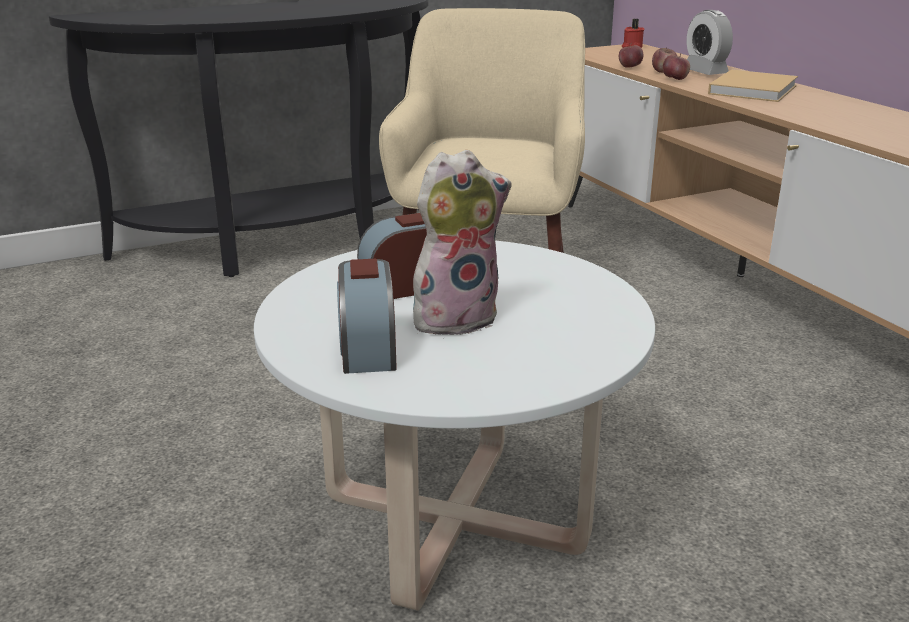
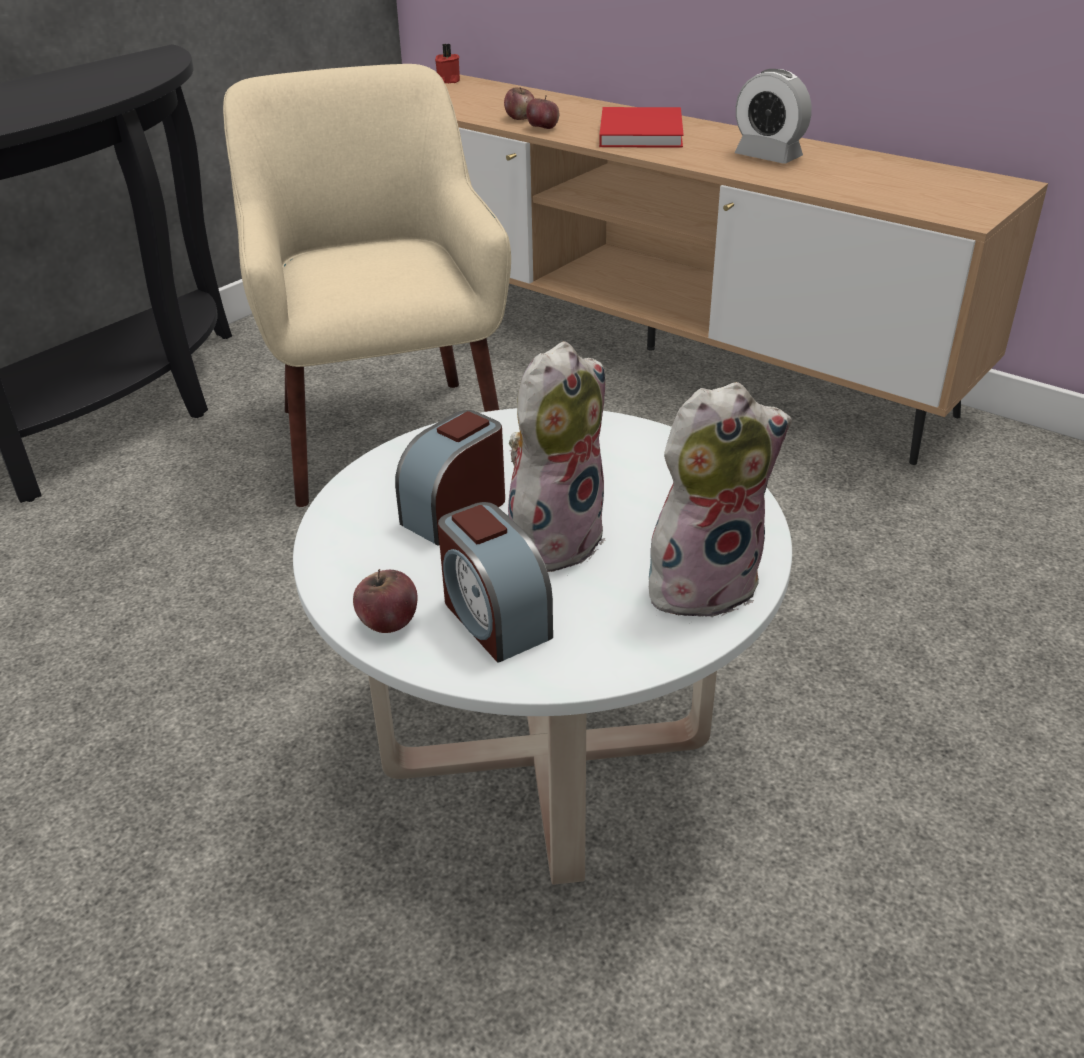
camera: 25 degrees left, 10 degrees up
apple [619,42,643,68] -> apple moved to [353,569,418,633]
alarm clock [686,10,733,75] -> alarm clock moved to [735,69,812,164]
beige book [708,70,798,102] -> red book [599,107,684,148]
none -> plush toy [649,382,792,623]

